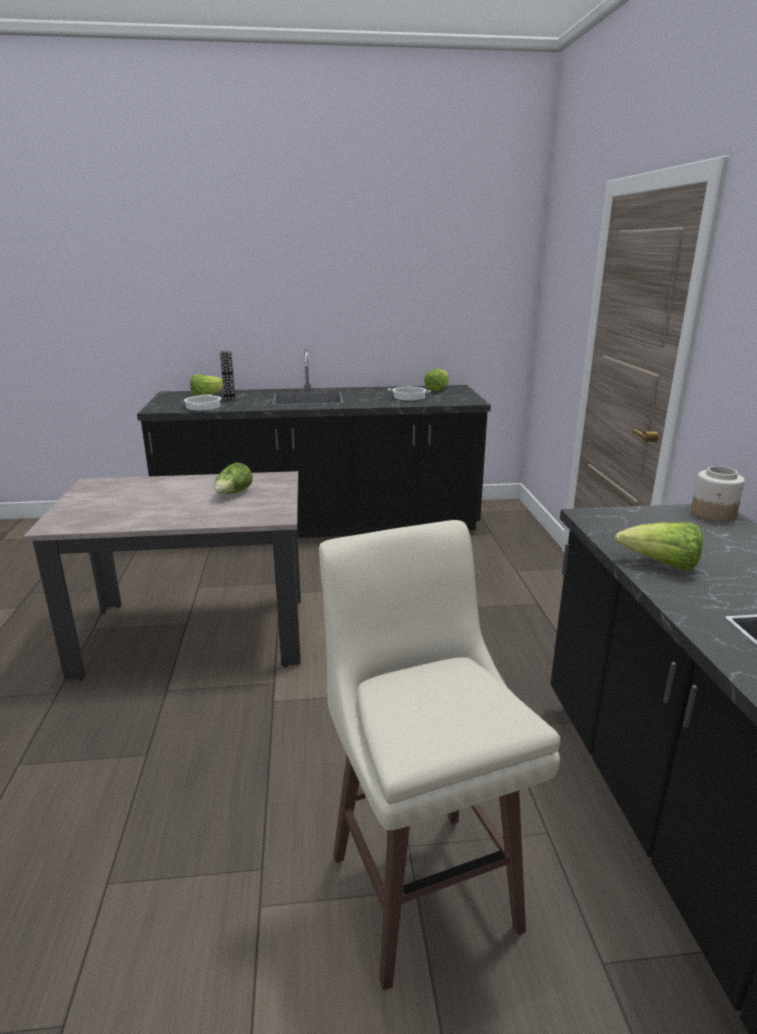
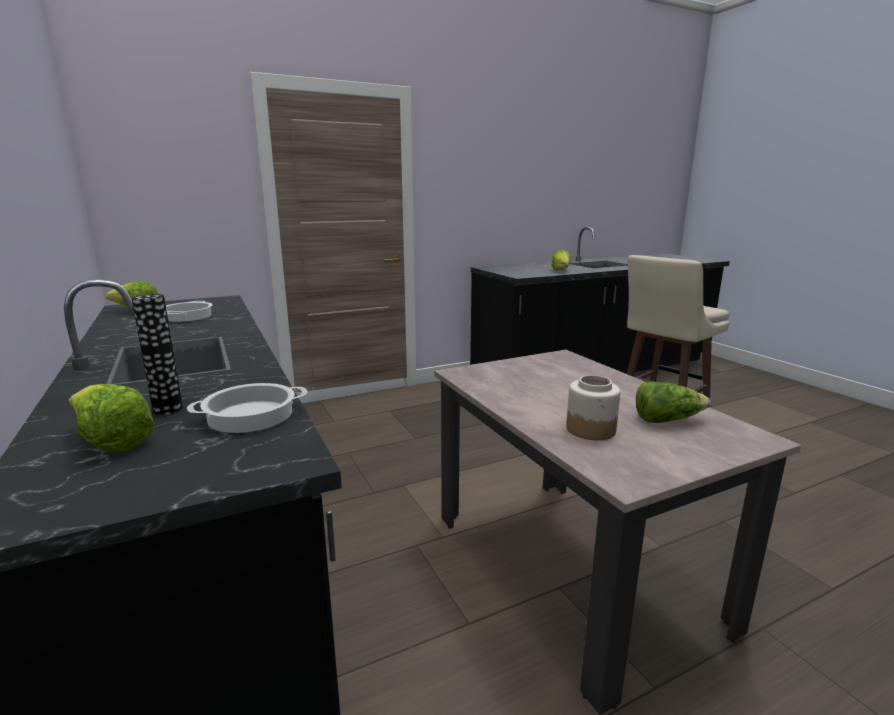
camera: 110 degrees left, 5 degrees down
lettuce [214,462,253,494] -> lettuce moved to [636,382,711,423]
jar [691,466,745,521] -> jar moved to [566,375,621,440]

